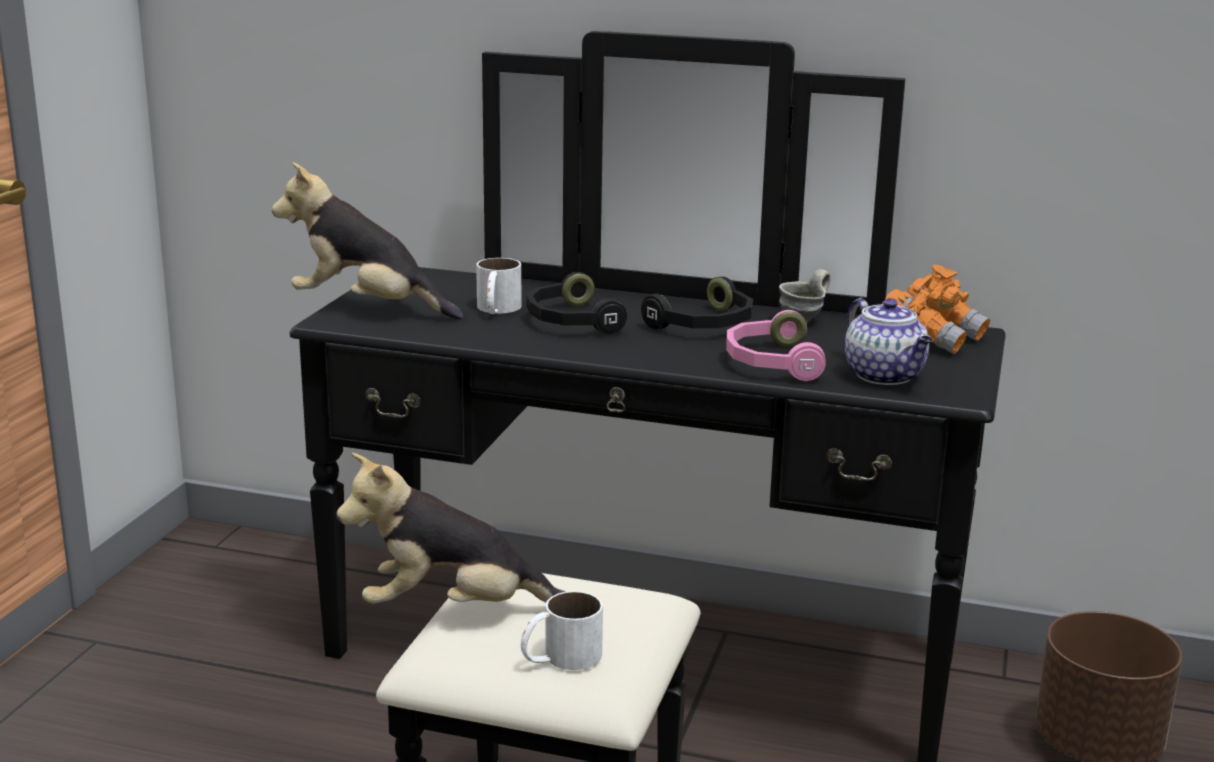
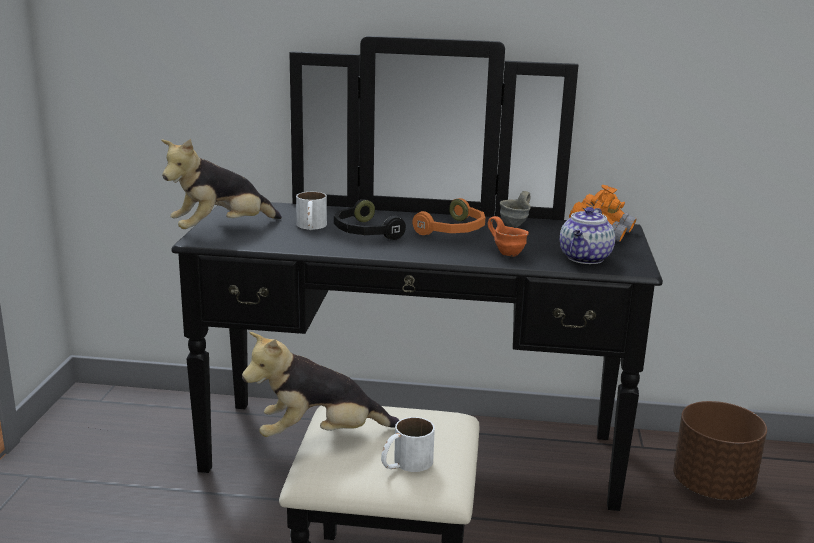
camera: 10 degrees left, 0 degrees up
plush toy [272,162,464,319] -> plush toy turned 45 degrees counterclockwise [161,139,282,229]
black headphones [641,277,753,329] -> orange headphones [413,198,485,235]
pink headphones [726,310,826,381] -> orange mug [488,216,529,257]
teapot [845,298,933,385] -> teapot turned 60 degrees clockwise [560,207,615,264]

